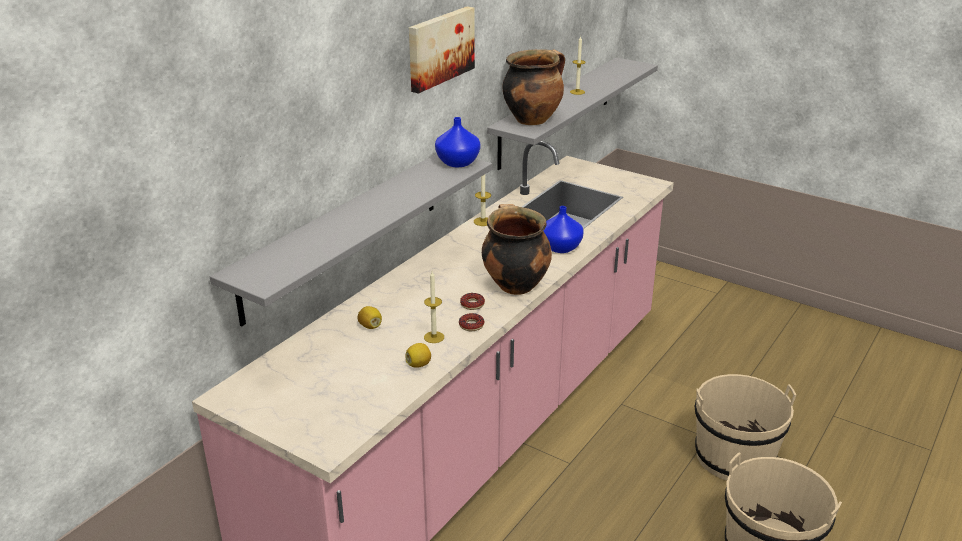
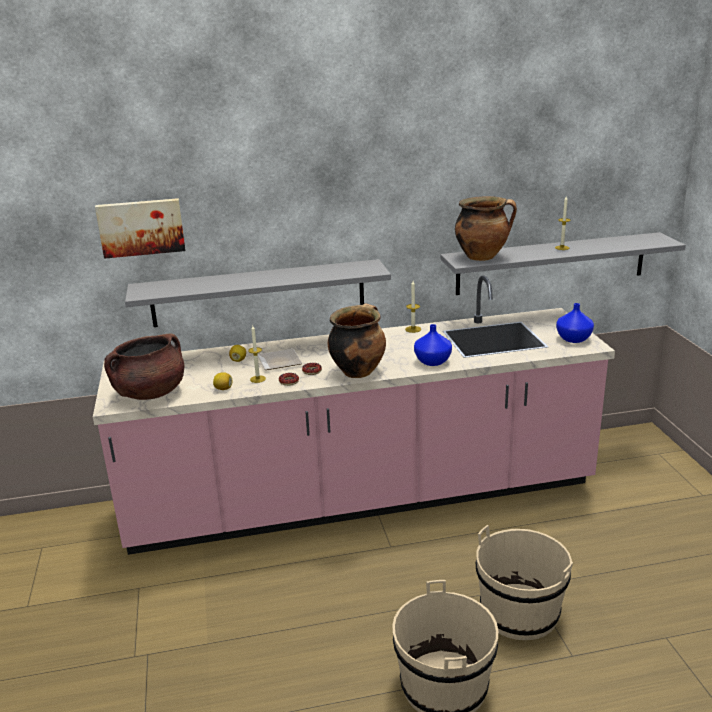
camera: 45 degrees right, 5 degrees down
picture [409,6,475,94] -> picture moved to [95,198,185,259]
blue vase [435,117,480,167] -> blue vase moved to [556,303,594,343]
none -> brown cooking pot [104,334,184,400]
none -> plate [258,349,302,370]

